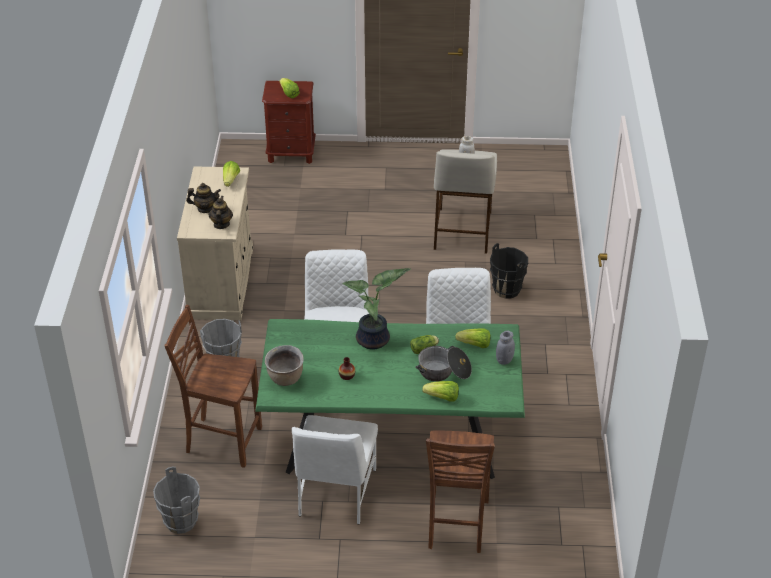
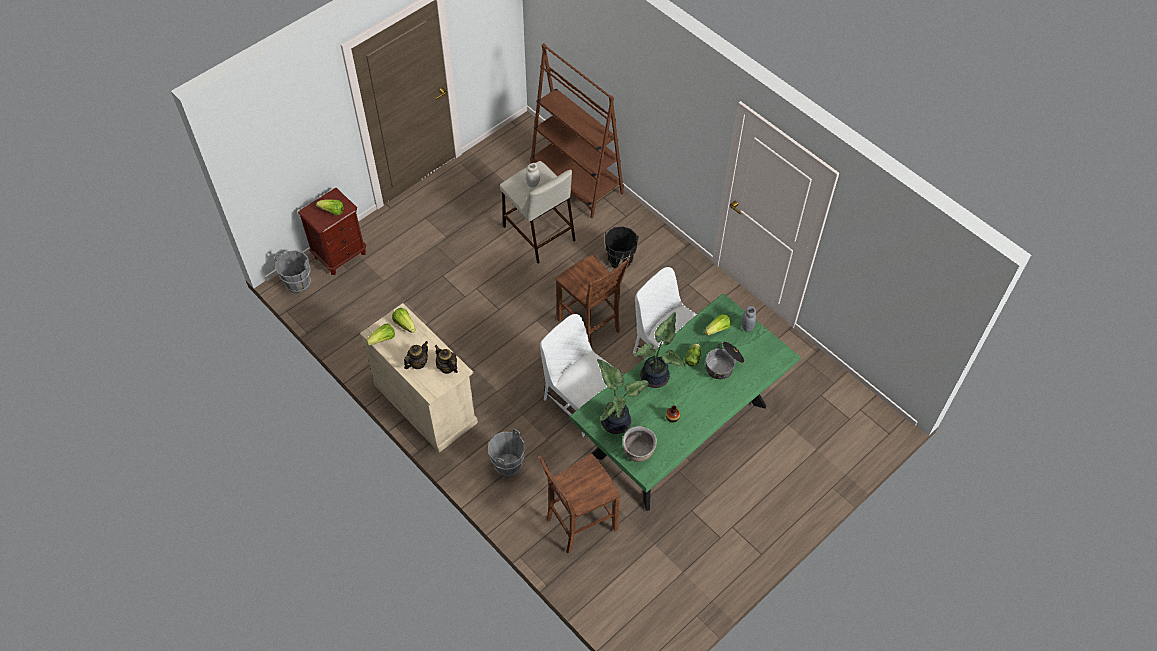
camera: 45 degrees left, 15 degrees up
grey bucket [153,467,200,534] -> grey bucket moved to [275,250,311,294]
white chair [292,415,378,525] -> none
lettuce [422,381,459,402] -> lettuce moved to [366,323,395,345]
brown chair [426,431,495,553] -> brown chair moved to [556,255,630,348]
none -> brown bookcase [530,43,624,219]
none -> potted plant [597,359,649,434]

